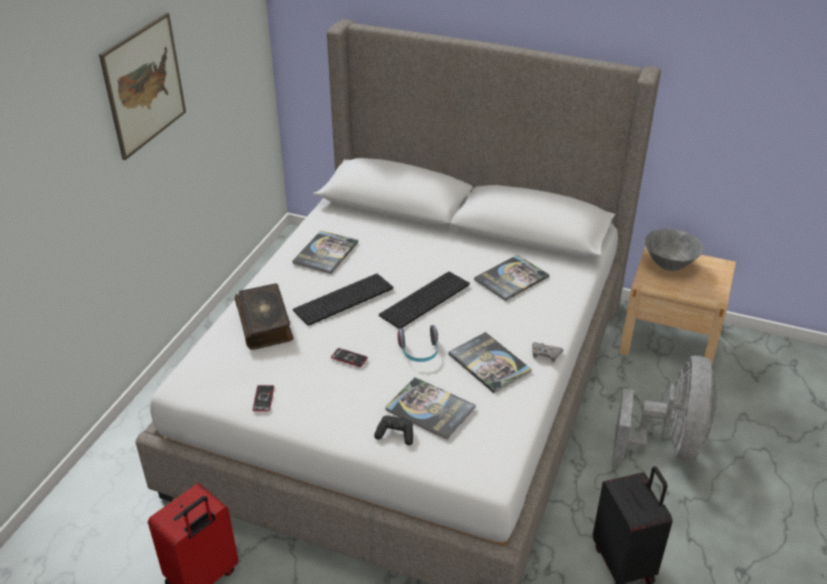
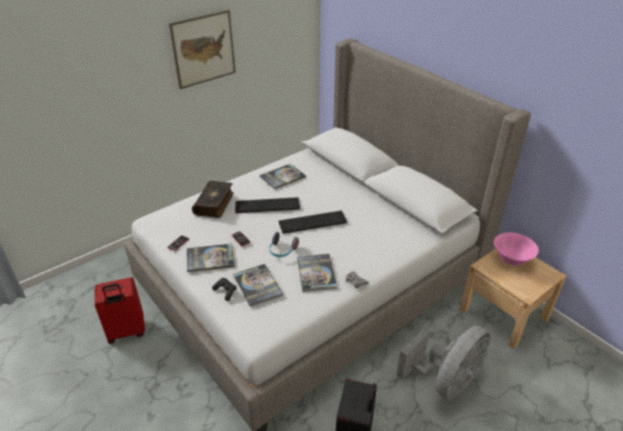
camera: 30 degrees right, 0 degrees up
book [474,255,549,301] -> book moved to [187,243,235,272]
grey bowl [644,229,703,271] -> pink bowl [494,232,539,265]

